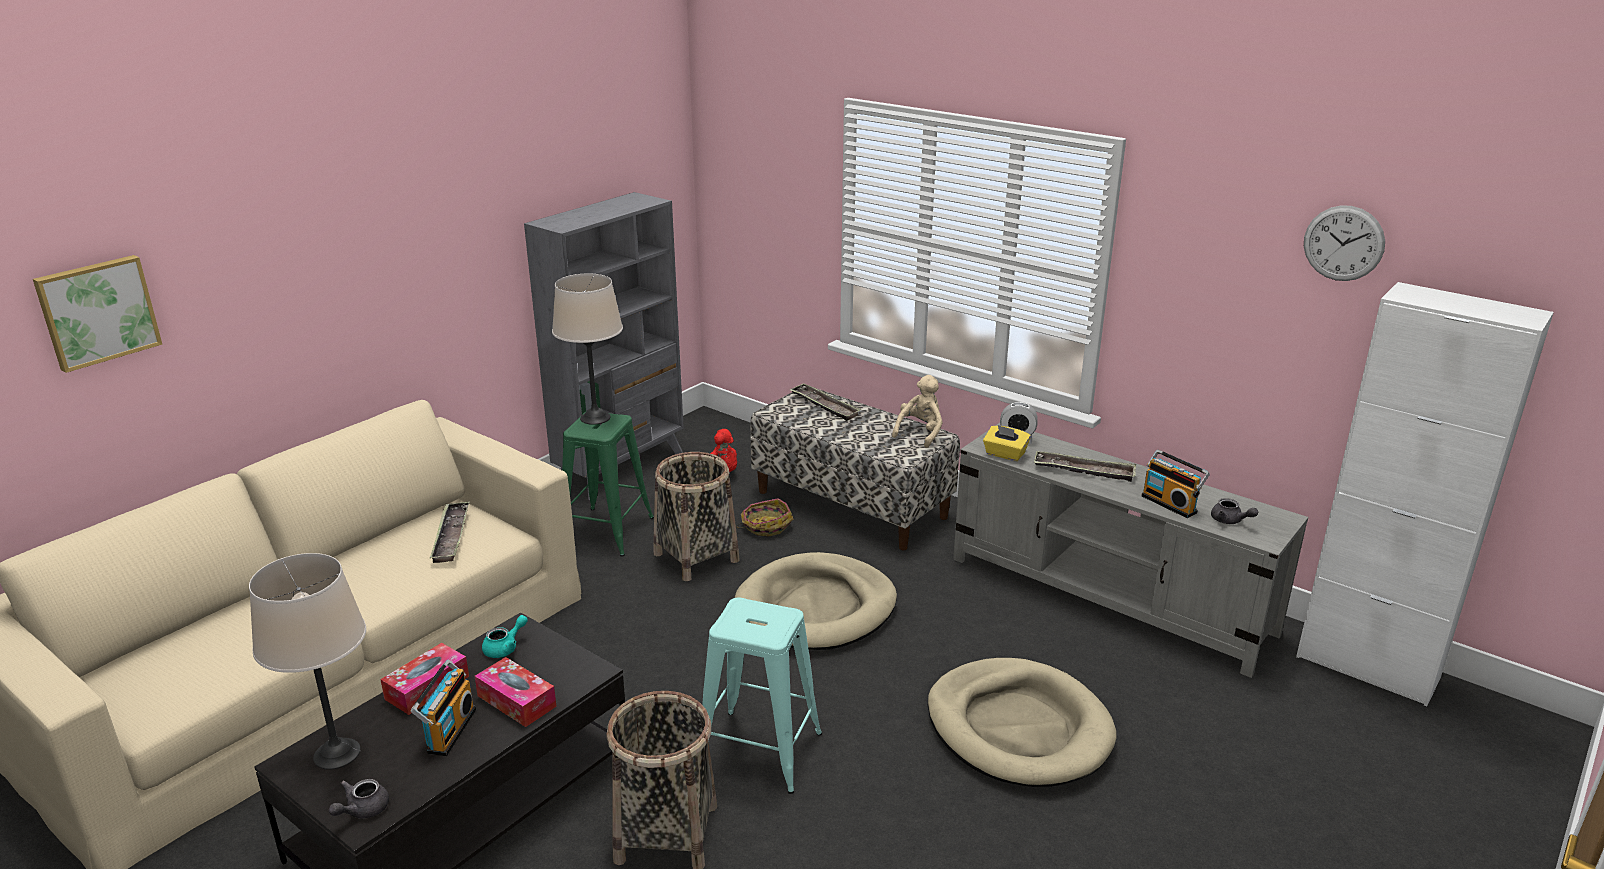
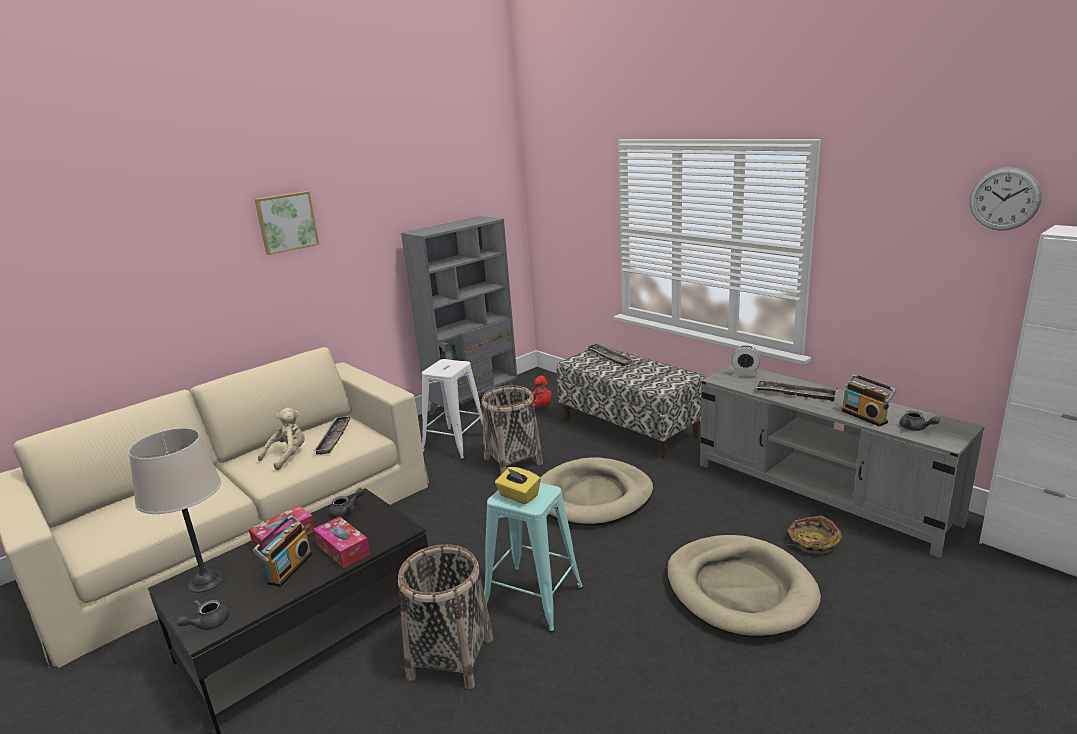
camera: 10 degrees right, 5 degrees down
picture [33,255,162,373] -> picture moved to [254,191,319,255]
turquoise teapot [482,615,528,658] -> grey teapot [329,488,364,518]
beige table lamp [552,273,623,425] -> none
green stool [562,412,654,557] -> white stool [422,359,483,460]
basket [737,498,793,537] -> basket moved to [786,516,842,555]
beige plush toy [892,375,943,448] -> beige plush toy moved to [258,408,305,471]
yellow tissue box [983,425,1031,461] -> yellow tissue box moved to [495,467,541,504]

